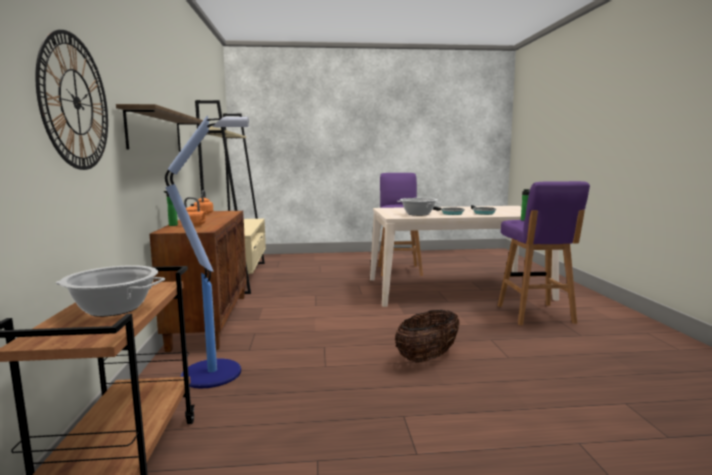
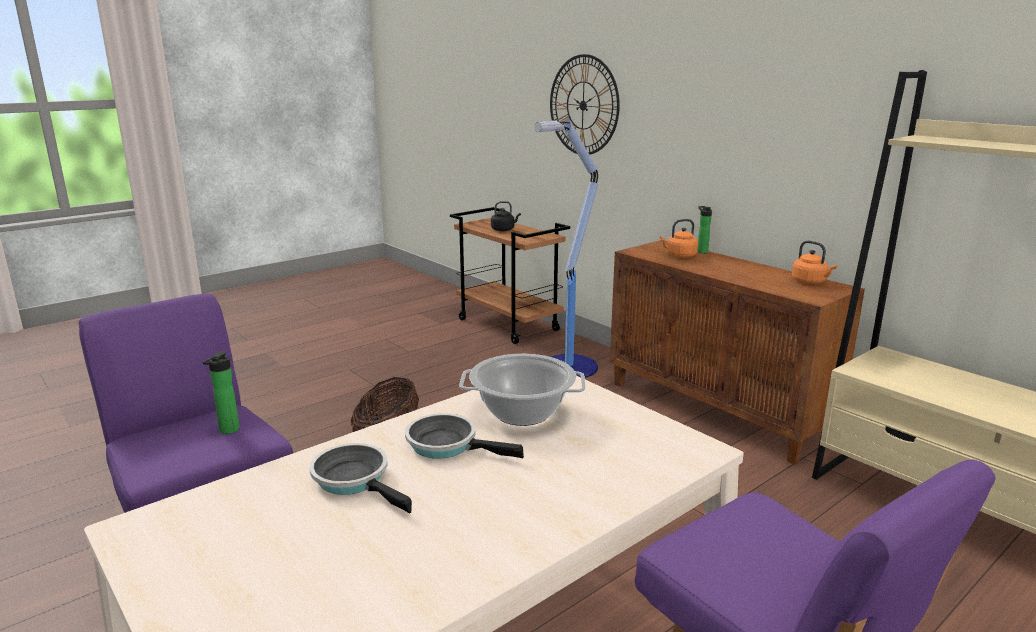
camera: 145 degrees right, 10 degrees up
cooking pot [56,265,165,317] -> black kettle [491,201,521,231]
shelf [116,104,203,152] -> none

